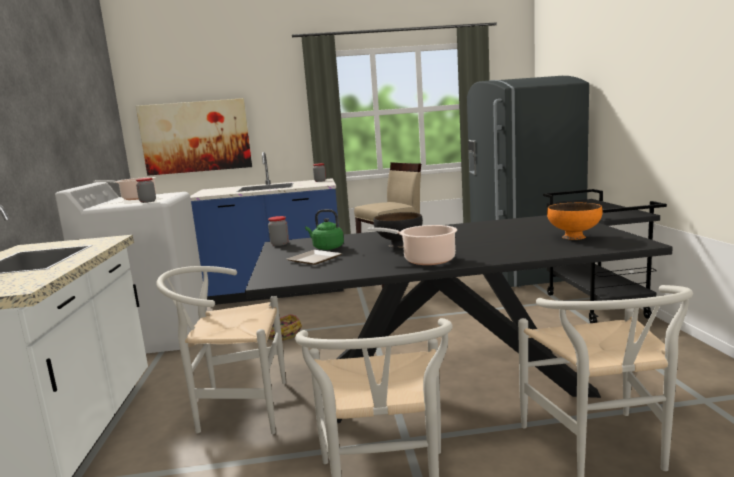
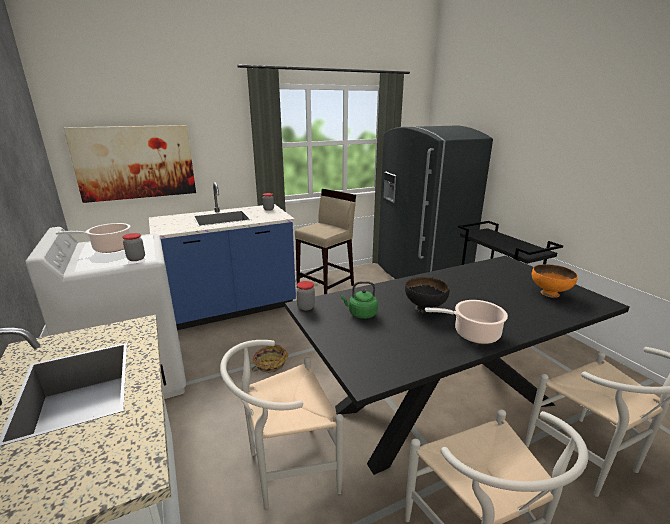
camera: 20 degrees left, 10 degrees up
plate [287,250,342,265] -> none

